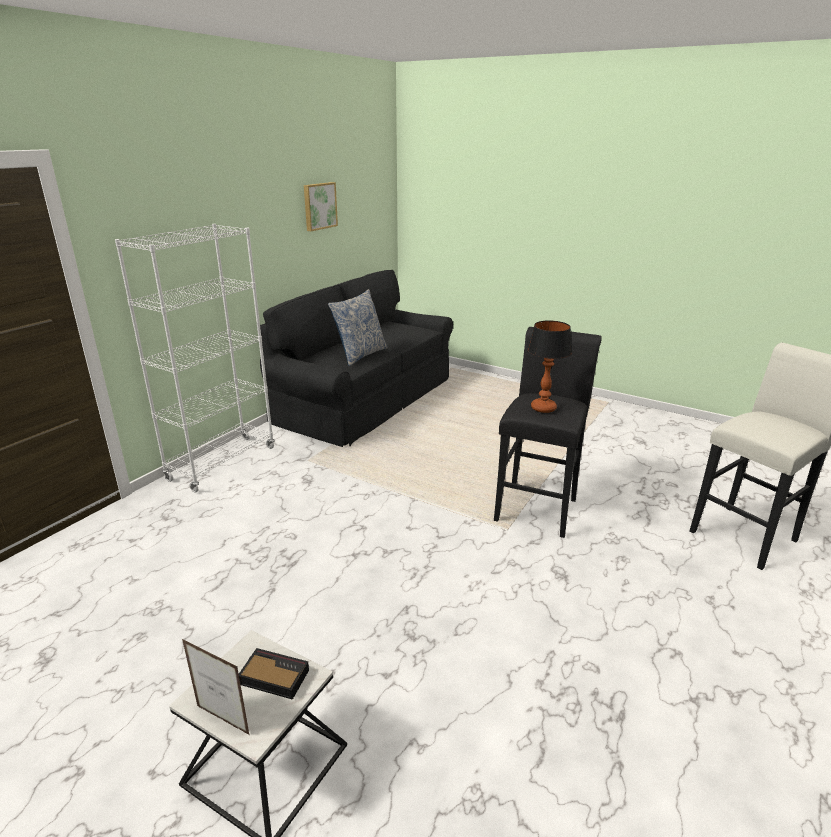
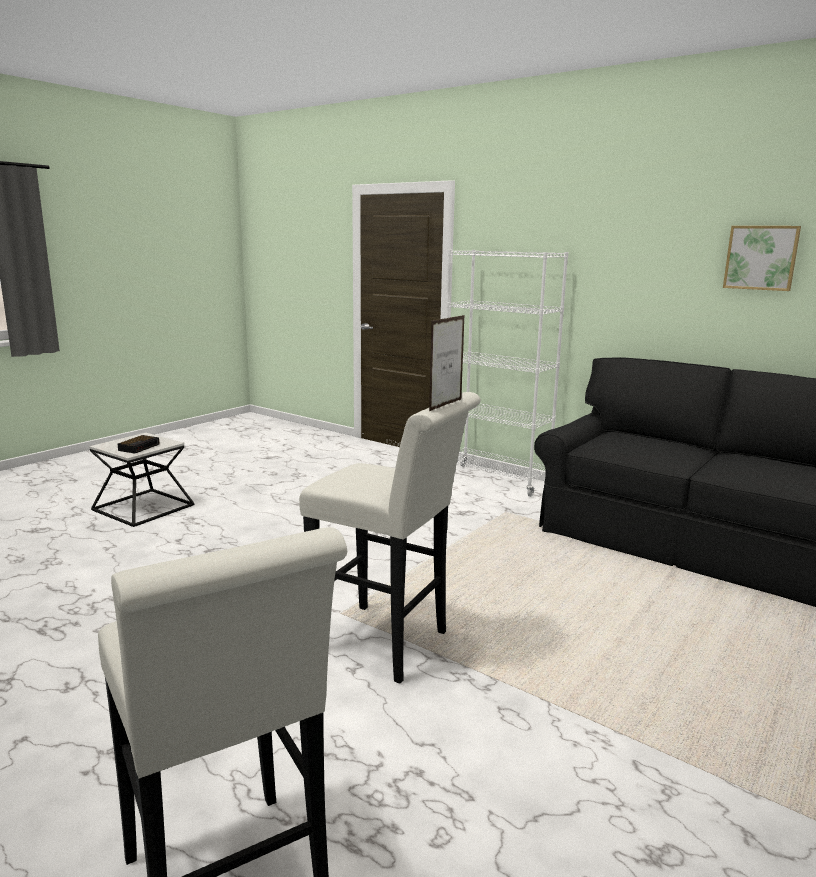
camera: 95 degrees right, 10 degrees down
picture frame [182,639,249,735] -> picture frame moved to [429,315,464,411]
pillow [328,289,388,366] -> none
black stool [494,327,602,538] -> white stool [299,392,481,684]
table lamp [528,321,572,413] -> none

